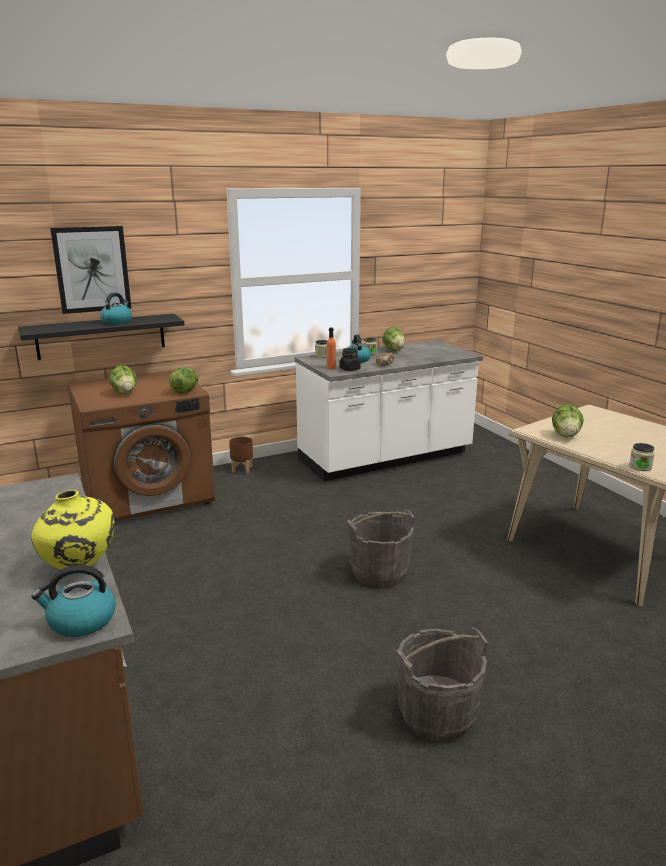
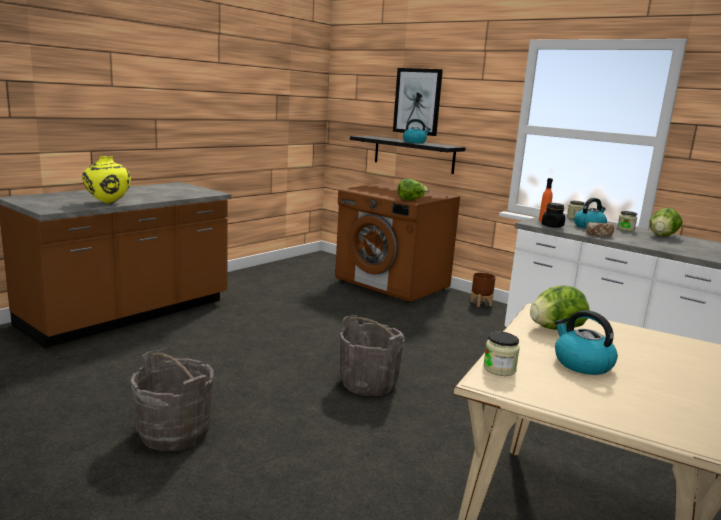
camera: 65 degrees right, 5 degrees down
kettle [31,565,116,637] -> kettle moved to [554,310,618,375]
lettuce [109,365,137,394] -> none

